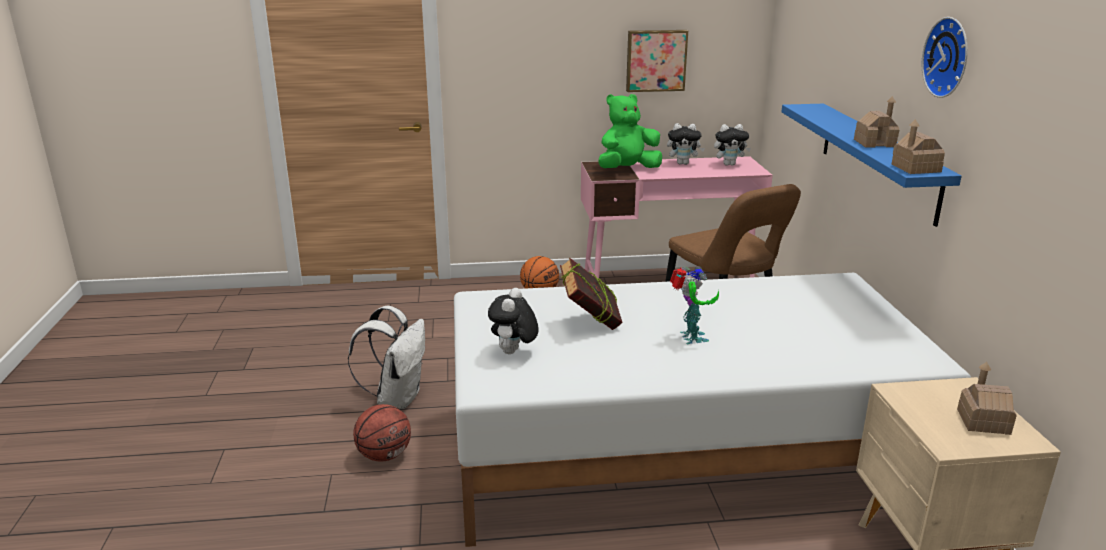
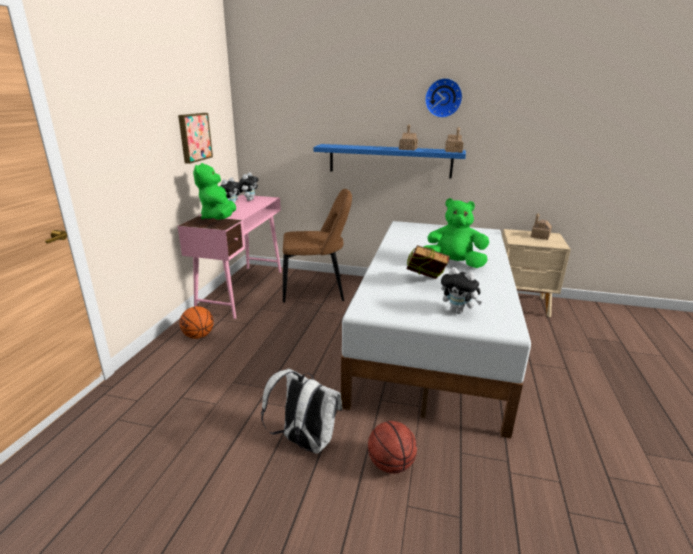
camera: 70 degrees left, 0 degrees up
toy robot [670,266,719,344] -> green plush toy [424,198,489,268]

